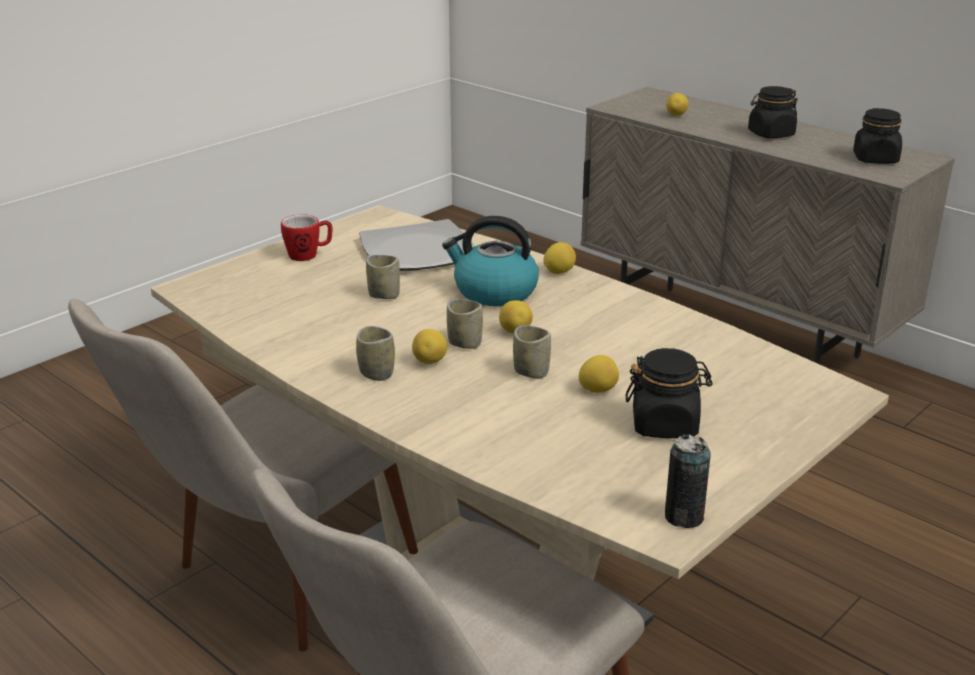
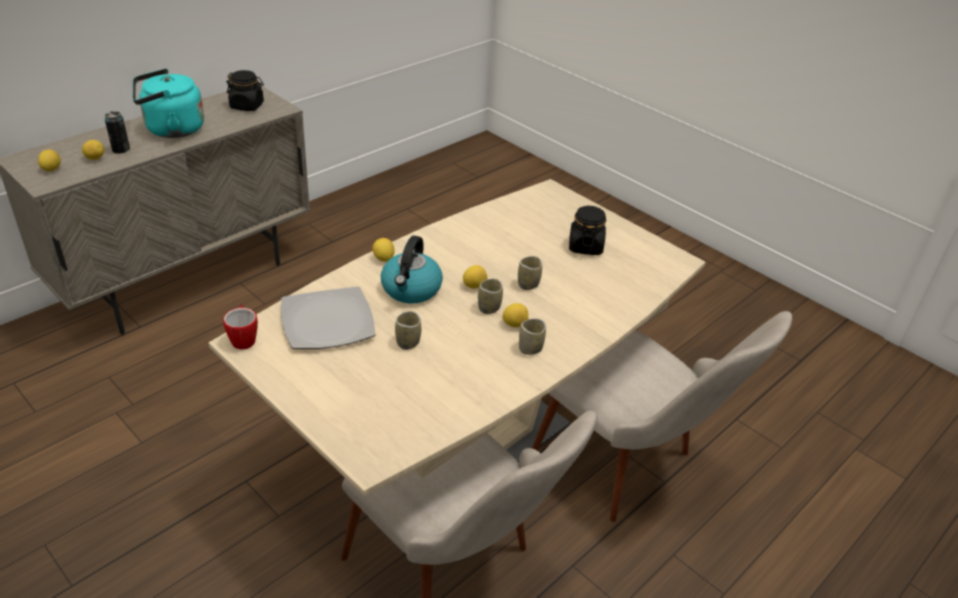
camera: 90 degrees left, 10 degrees up
mug [281,214,332,261] -> mug moved to [223,304,258,349]
lemon [579,355,619,393] -> lemon moved to [38,150,61,172]
can [665,434,711,528] -> can moved to [105,112,130,154]
black jar [748,86,798,138] -> turquoise kettle [133,69,204,138]

